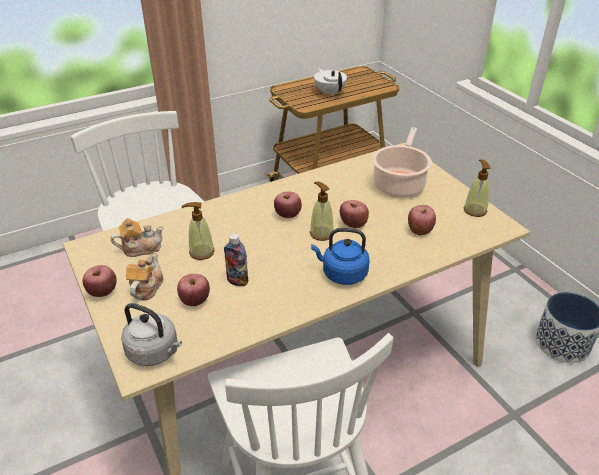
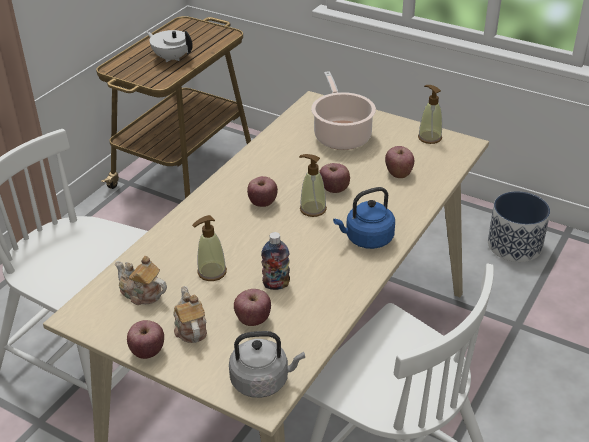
camera: 30 degrees left, 0 degrees up
teapot [111,218,164,257] -> teapot turned 105 degrees counterclockwise [115,256,167,305]

